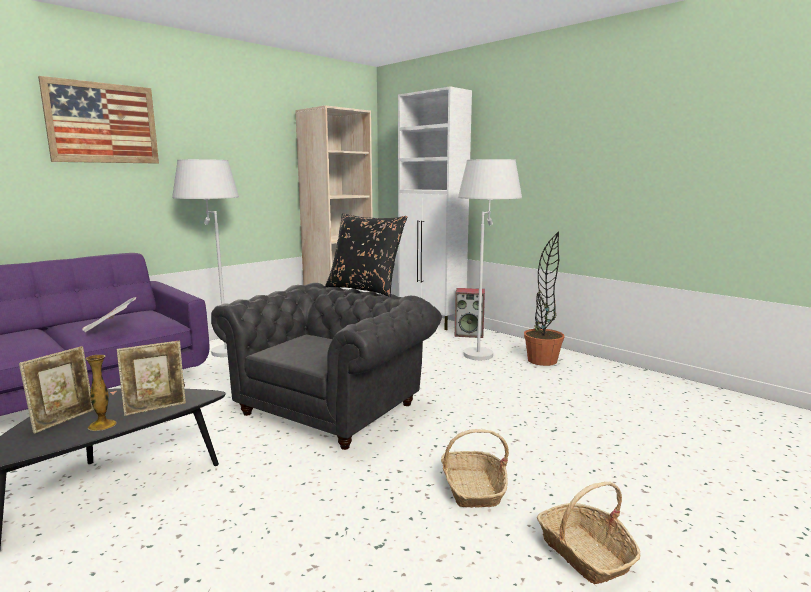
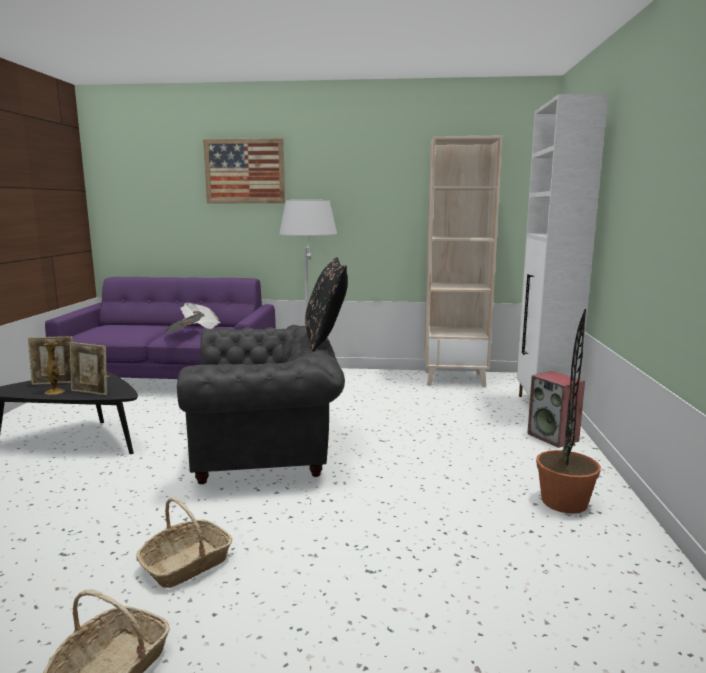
camera: 50 degrees right, 0 degrees up
white floor lamp [458,159,522,360] -> none
none -> newspaper [181,303,221,329]

